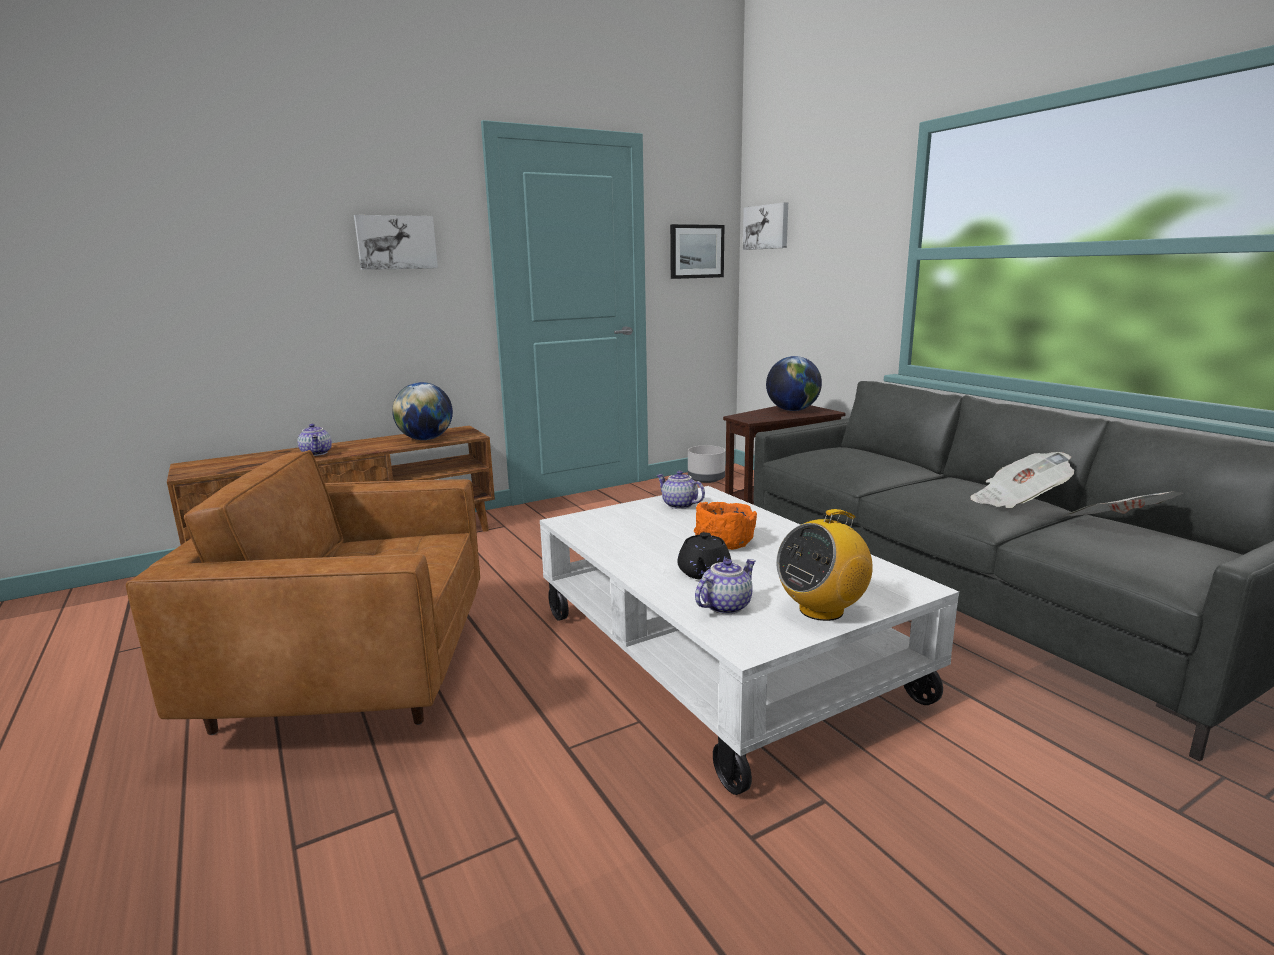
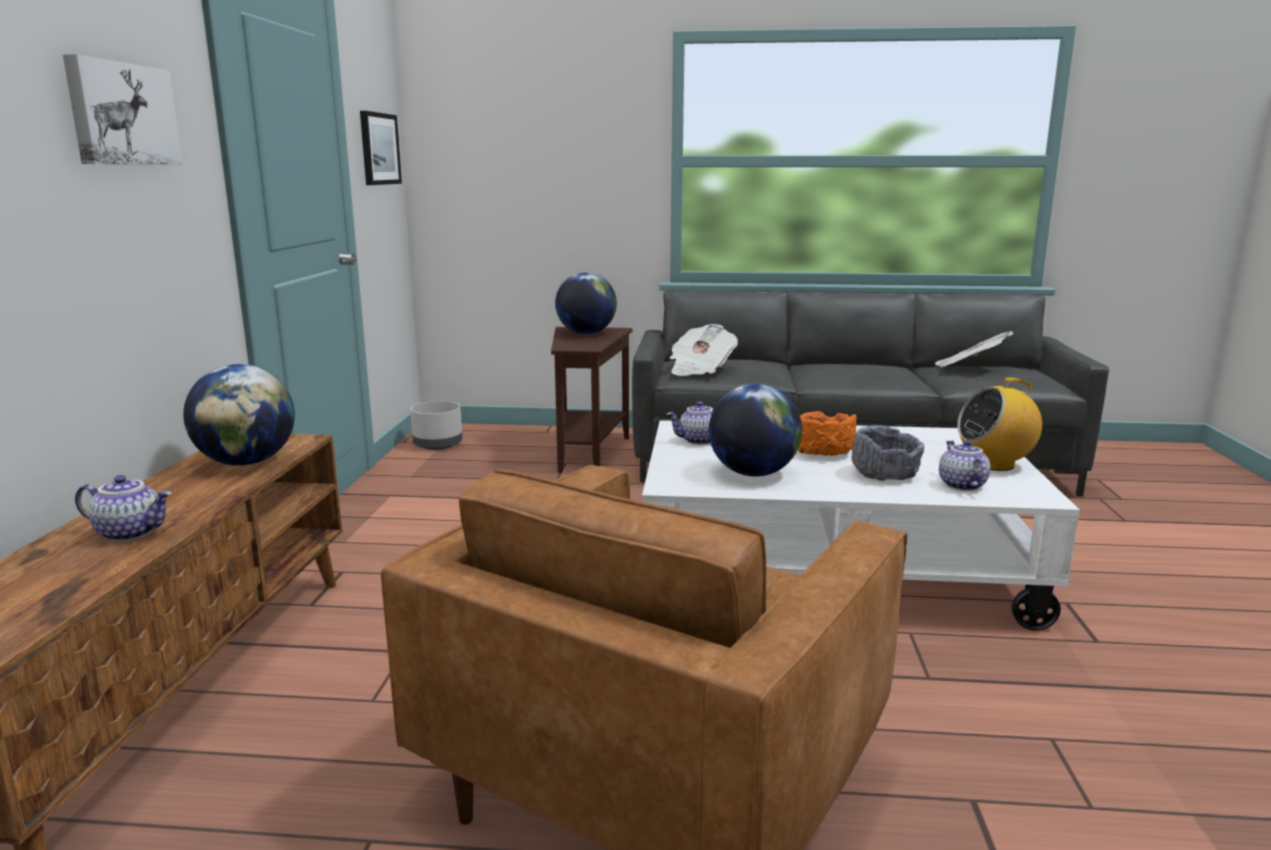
camera: 55 degrees left, 0 degrees up
black teapot [677,532,731,580] -> grey bowl [852,426,924,481]
picture [743,202,788,250] -> none
radio [776,509,873,621] -> radio turned 75 degrees clockwise [957,378,1042,471]
newspaper [970,452,1074,508] -> newspaper moved to [670,324,738,376]
none -> globe [709,384,802,477]

